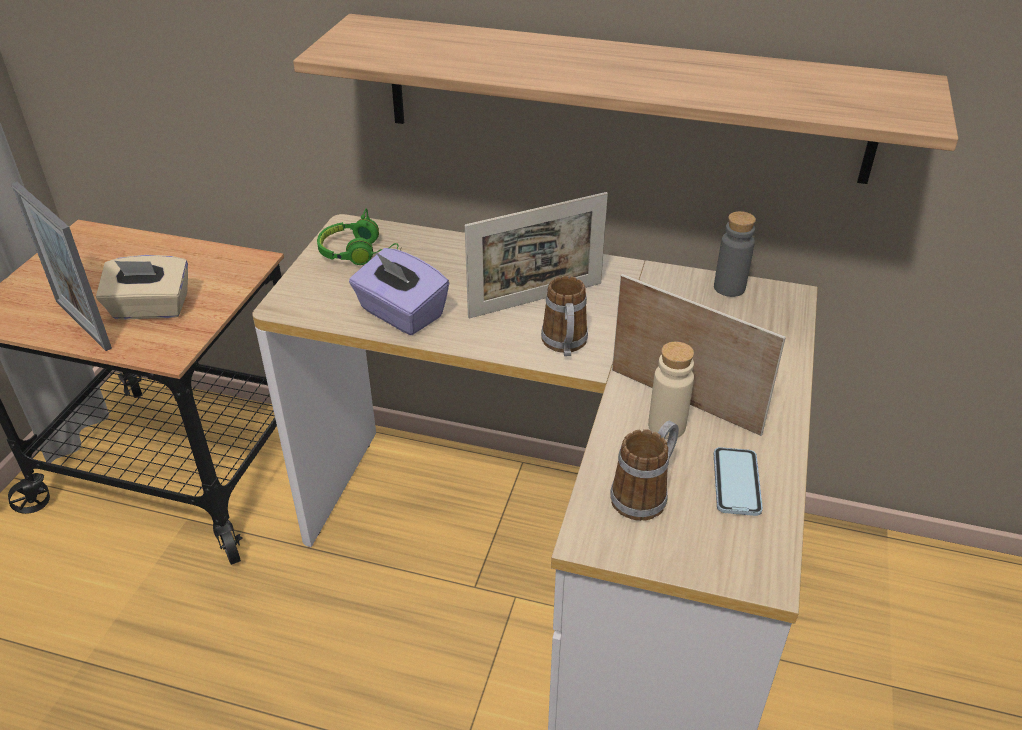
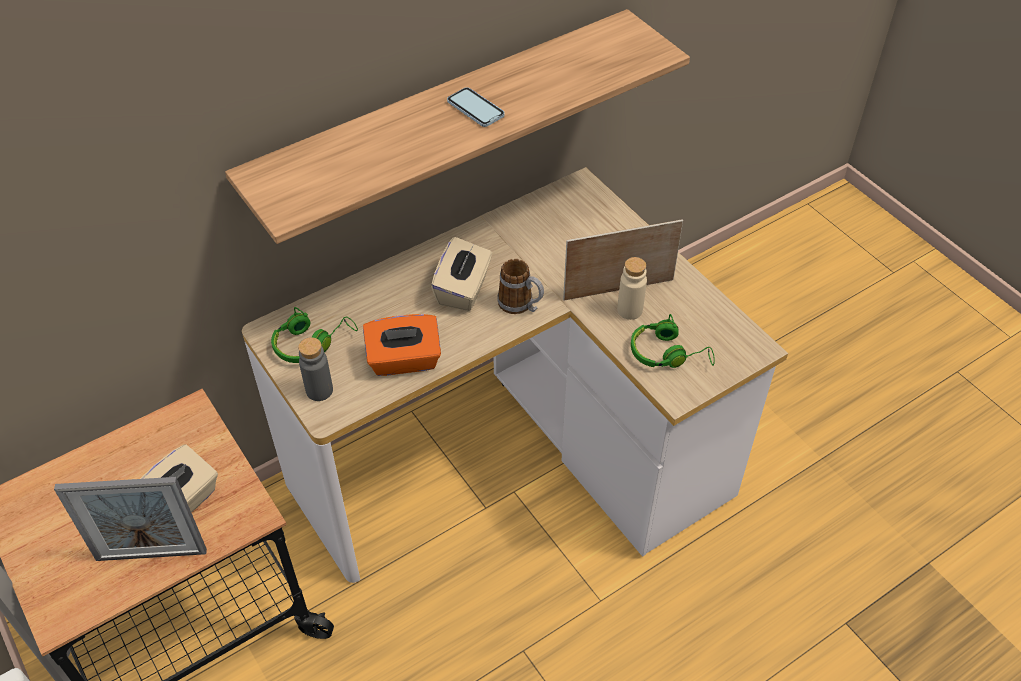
camera: 50 degrees left, 10 degrees up
purple tissue box [349,248,449,335] -> orange tissue box [363,314,441,376]
picture frame [465,192,608,319] -> beige tissue box [431,237,492,311]
mug [610,421,679,521] -> green headphones [631,314,715,368]
grey bottle [714,211,756,297] -> grey bottle moved to [298,337,333,401]
phone [714,447,763,516] -> phone moved to [447,87,505,127]

